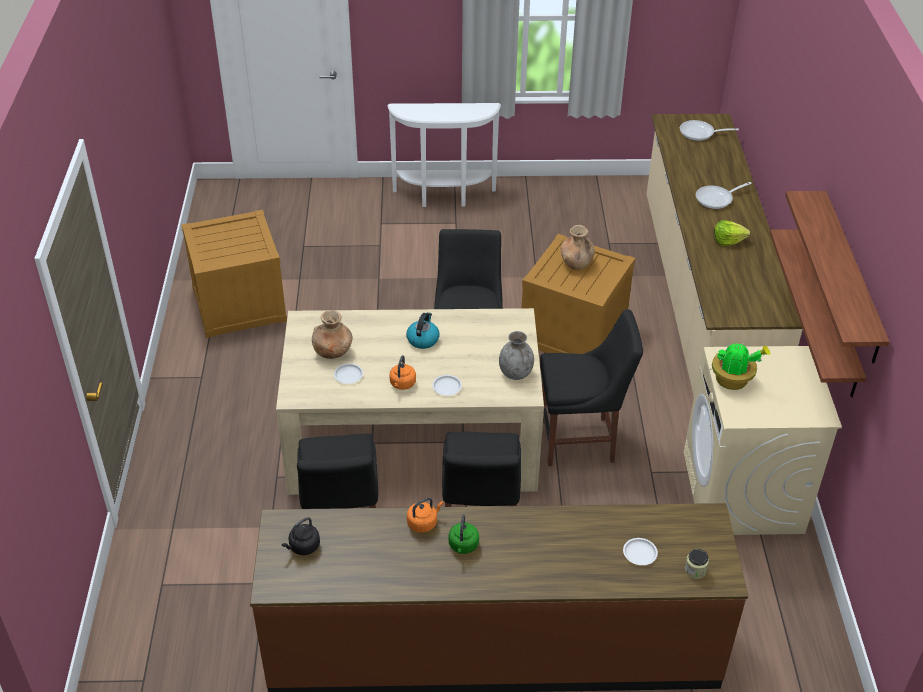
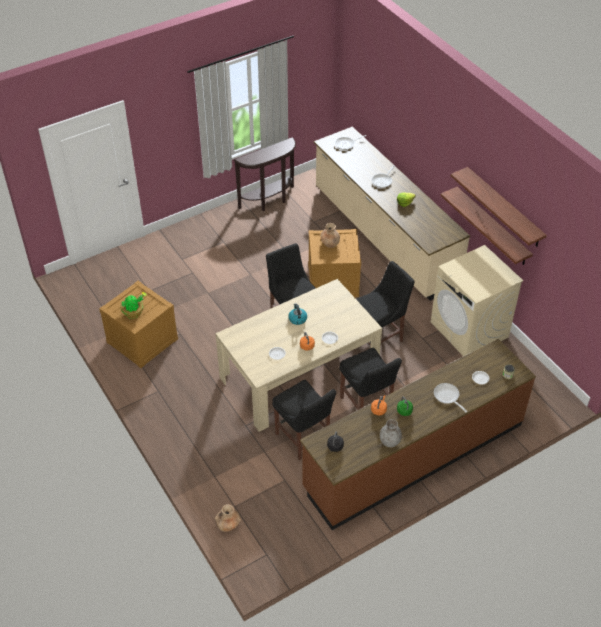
camera: 30 degrees left, 5 degrees up
brown vase [312,310,352,359] -> brown vase moved to [215,504,241,532]
white console table [387,103,501,207] -> none
grey vase [499,331,534,380] -> grey vase moved to [380,419,402,447]
potted plant [712,341,771,390] -> potted plant moved to [121,292,147,319]
none -> brown console table [234,137,296,211]
none -> frying pan [434,383,467,412]

